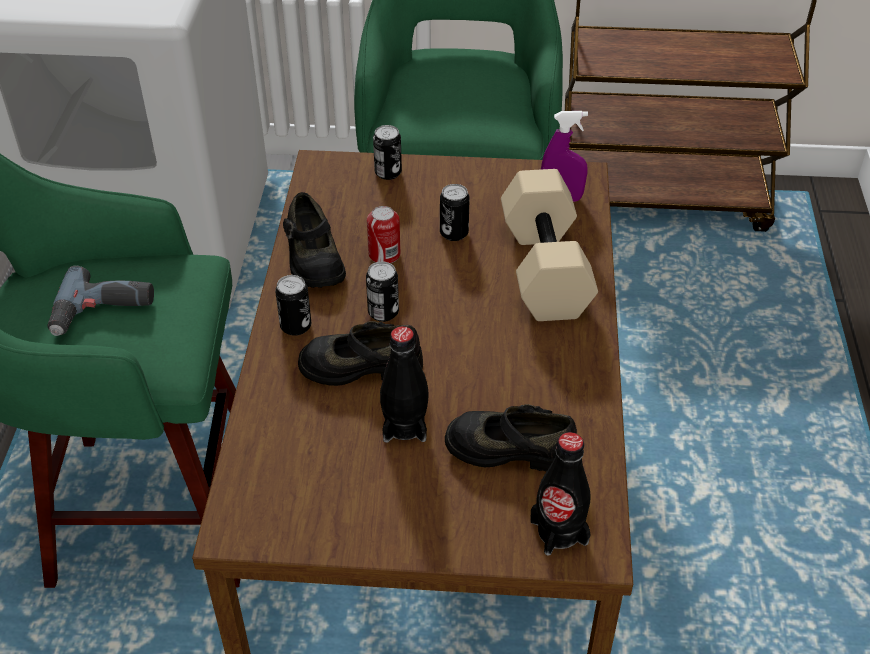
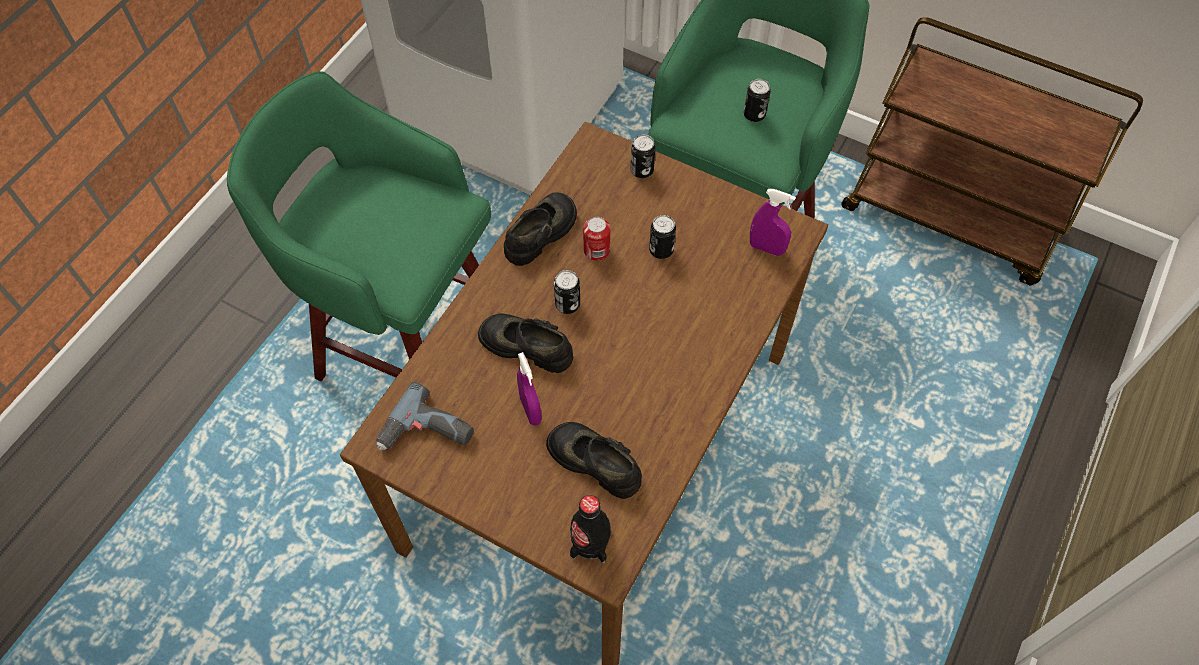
camera: 25 degrees right, 15 degrees up
power drill [47,266,154,336] -> power drill moved to [376,382,474,451]
can [275,275,311,336] -> can moved to [744,79,771,122]
black shoe [283,192,346,288] -> black shoe turned 150 degrees counterclockwise [504,192,577,266]
black bottle [380,326,429,442] -> purple spray bottle [517,352,542,426]
beige dumbbell [501,169,598,321] -> none

